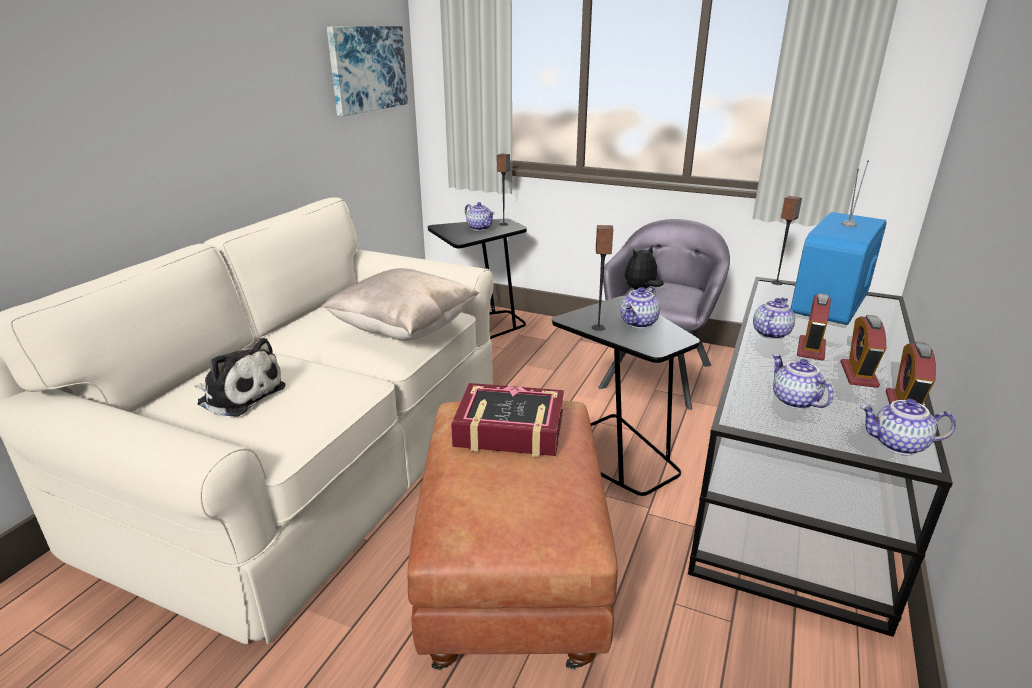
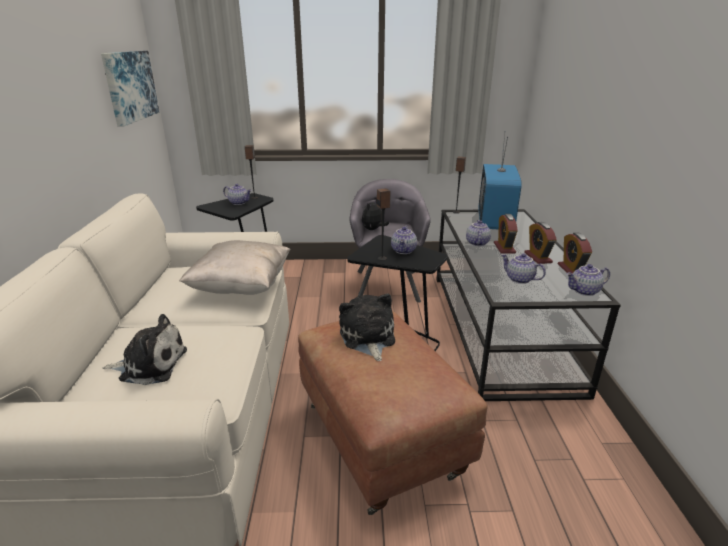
camera: 25 degrees left, 0 degrees up
book [451,383,564,457] -> plush toy [339,293,395,361]

